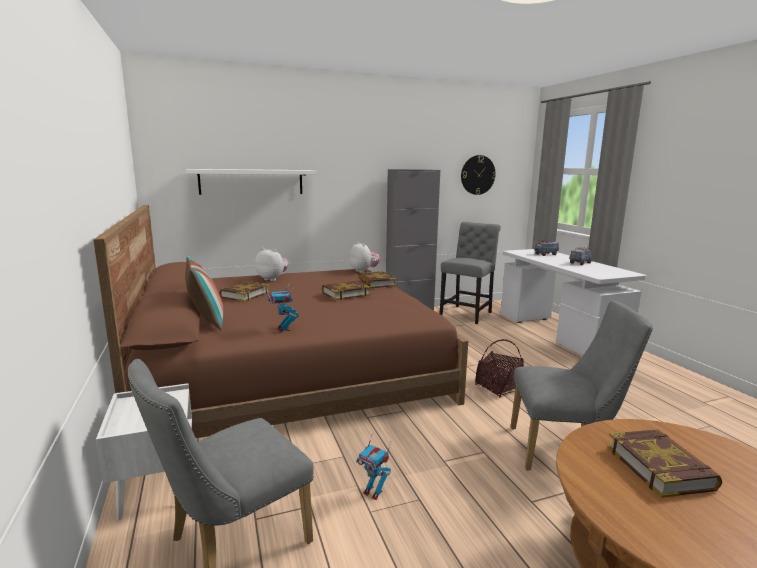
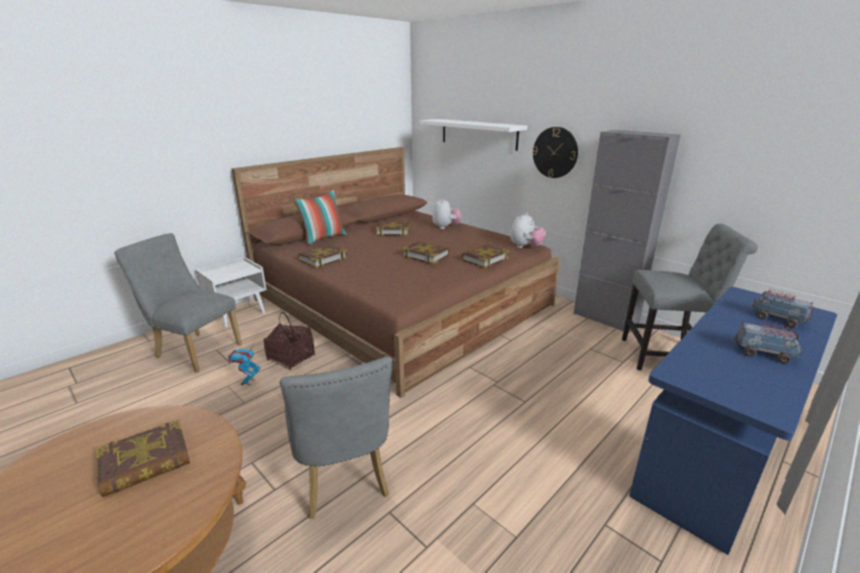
camera: 65 degrees right, 10 degrees up
toy robot [267,283,299,333] -> book [298,244,347,268]
wall clock [461,155,496,195] -> wall clock moved to [532,127,578,178]
basket [475,339,524,397] -> basket moved to [264,312,315,370]
white desk [501,249,646,356] -> blue desk [629,287,837,555]

